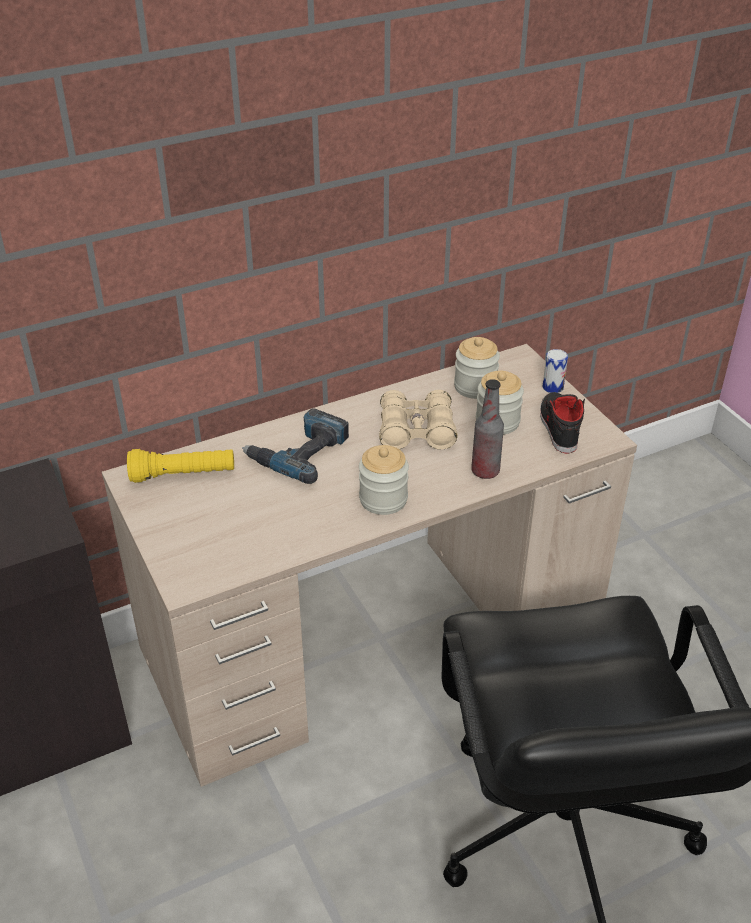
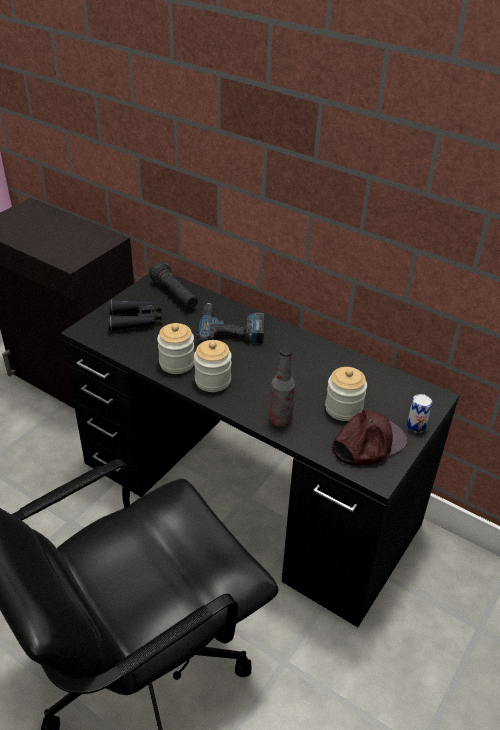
camera: 60 degrees right, 0 degrees up
beige desk [102,344,637,787] -> black desk [61,274,460,627]
yellow flashlight [127,449,234,483] -> black flashlight [149,262,198,309]
beige binoculars [379,390,458,450] -> none
jar [454,337,500,399] -> jar moved to [157,323,195,374]
black shoe [540,392,585,454] -> brown cap [333,410,407,466]
none -> black binoculars [108,299,162,331]

